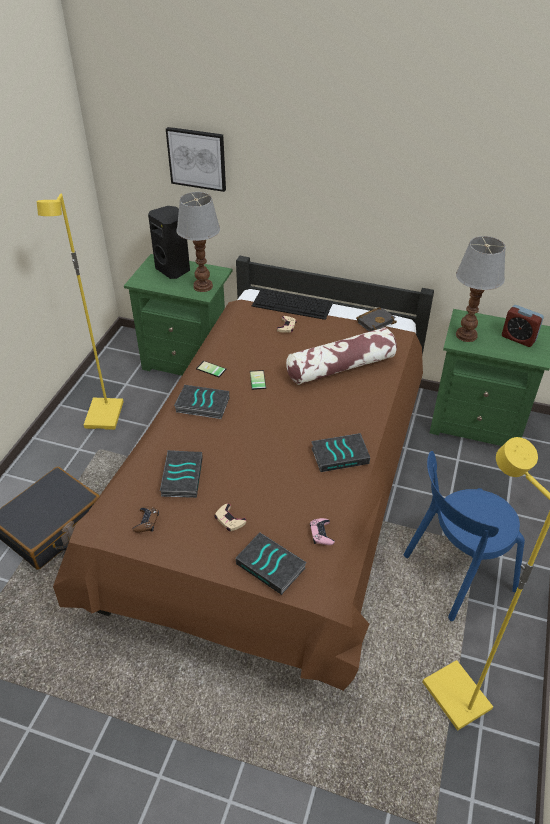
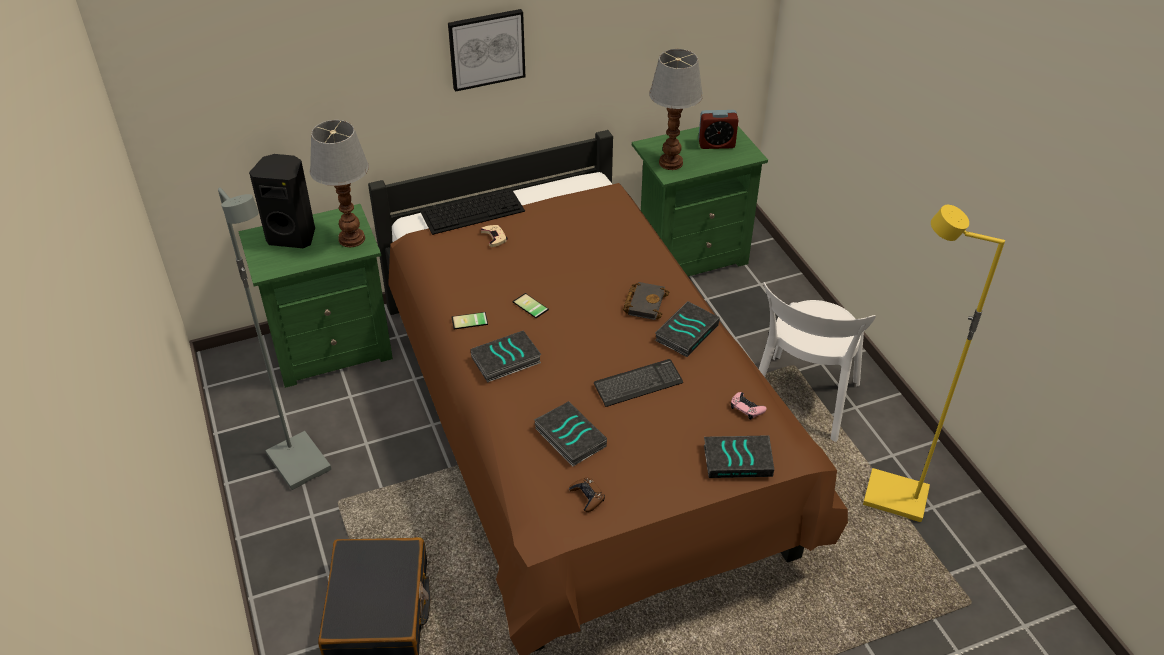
camera: 40 degrees left, 0 degrees up
yellow floor lamp [37,194,124,430] -> grey floor lamp [218,188,331,490]
picture [166,127,226,192] -> picture moved to [448,9,525,92]
beige game controller [214,503,246,531] -> none
pillow [286,327,397,385] -> none
black book [356,307,397,332] -> black book moved to [623,282,669,320]
blue chair [403,451,525,621] -> white chair [759,282,876,442]
none -> keyboard [594,359,683,407]

